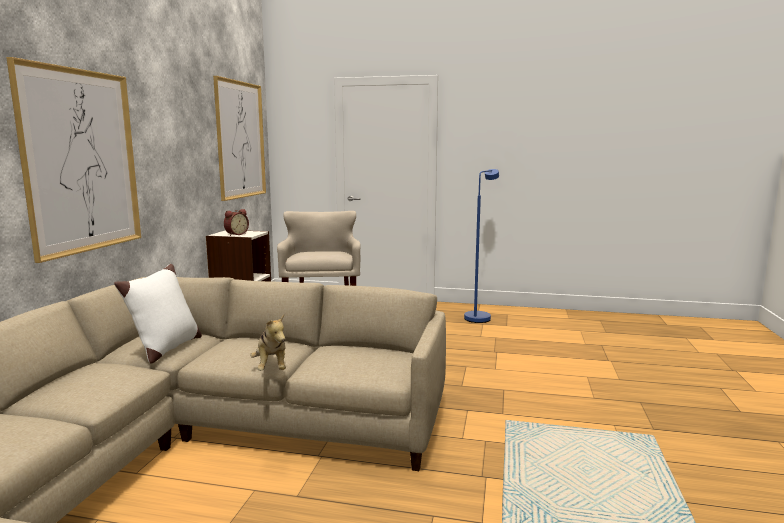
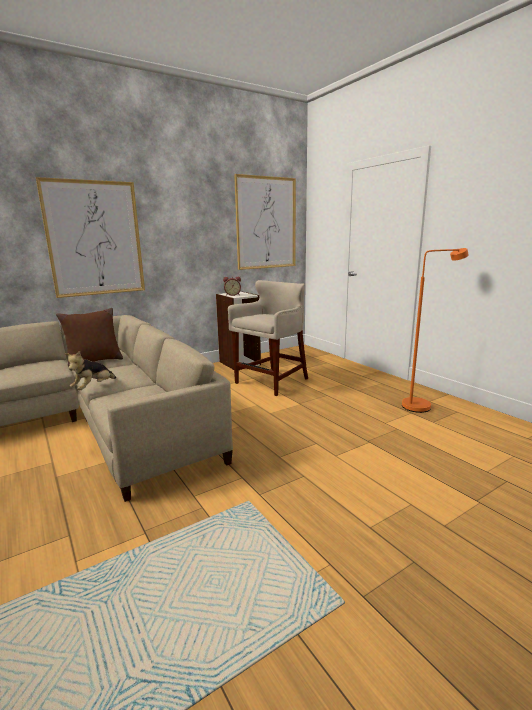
camera: 45 degrees right, 5 degrees up
white pillow [114,264,202,363] -> brown pillow [56,308,123,367]
blue floor lamp [464,169,499,323] -> orange floor lamp [402,248,469,413]

